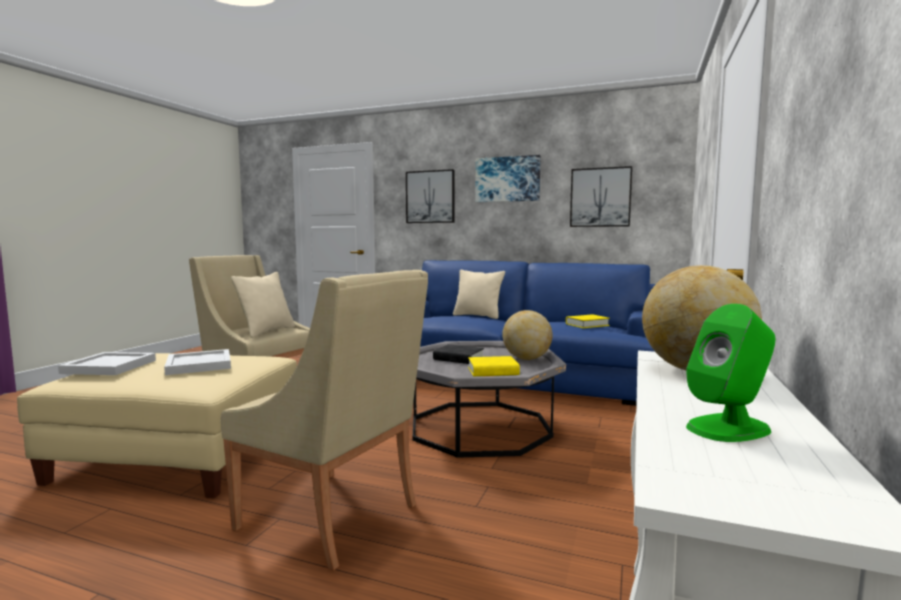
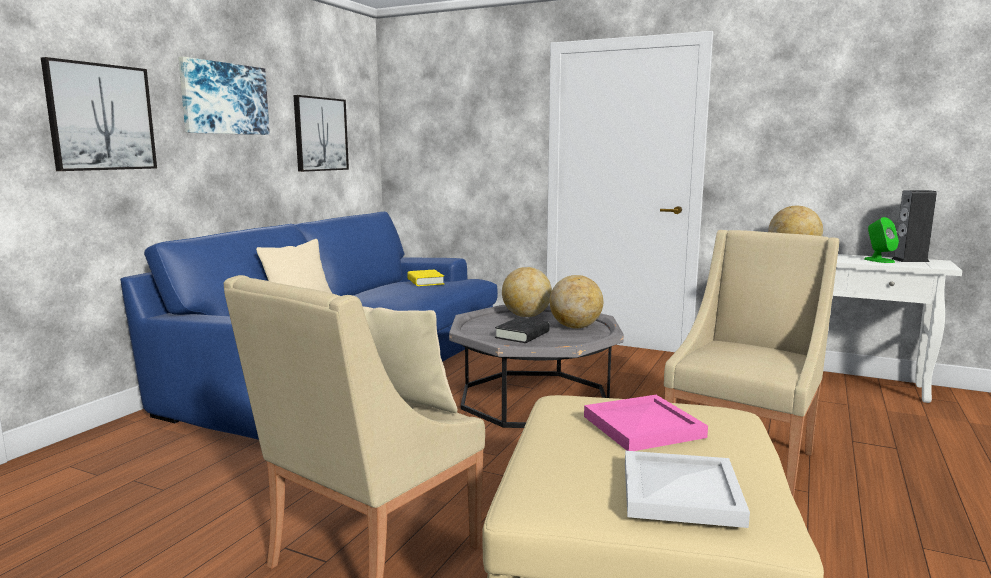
camera: 85 degrees left, 5 degrees up
white tray [164,349,231,375] -> pink tray [584,395,708,451]
yellow book [468,356,520,376] -> globe [550,275,603,328]
none -> speaker [892,190,937,262]

